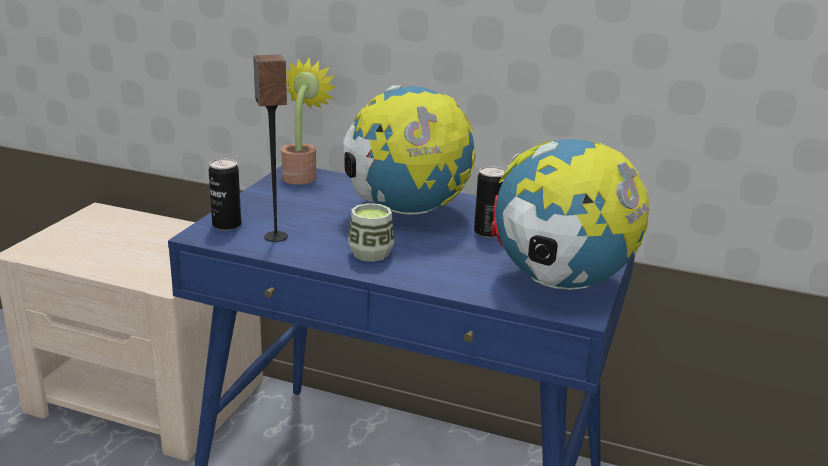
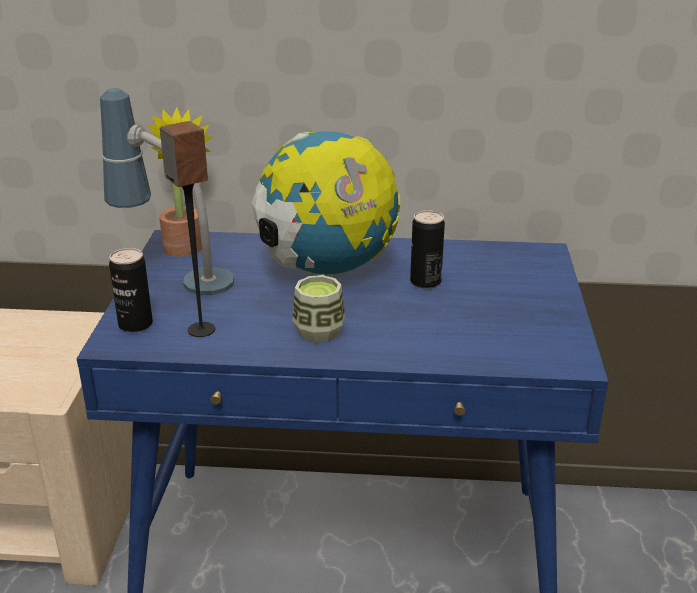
camera: 15 degrees left, 5 degrees up
globe [491,139,650,290] -> none
none -> table lamp [100,88,234,295]

